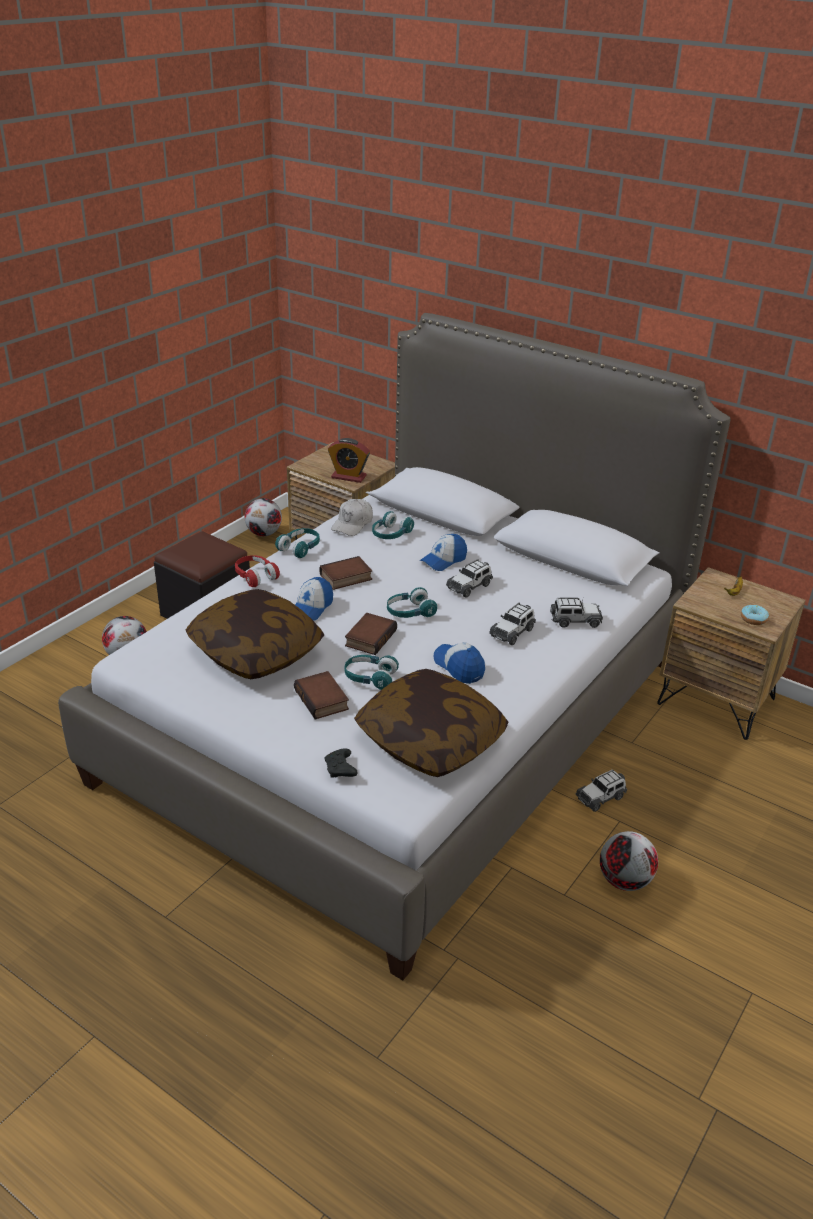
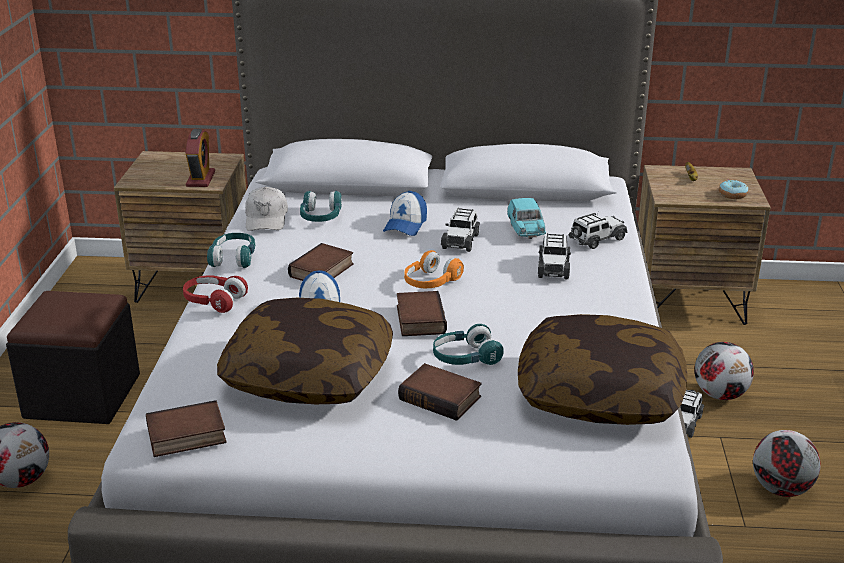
camera: 30 degrees left, 5 degrees down
football [245,498,282,536] -> football moved to [694,342,754,400]
black game controller [324,748,358,778] -> none
alarm clock [328,438,370,483] -> alarm clock turned 75 degrees counterclockwise [186,129,215,187]
turquoise headphones [387,587,437,618] -> orange headphones [404,250,464,288]
cap [433,642,485,684] -> none
none -> book [146,400,227,457]
none -> turquoise toy car [507,198,546,239]

